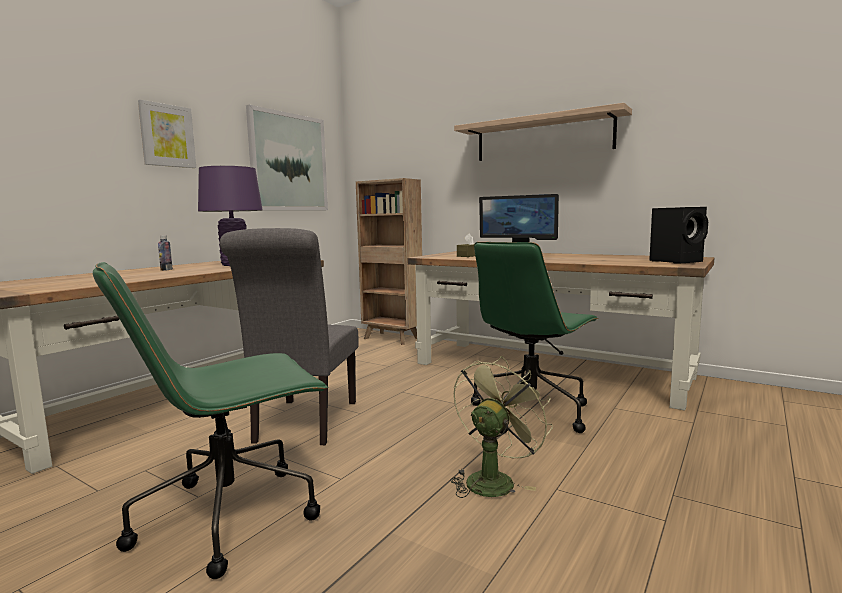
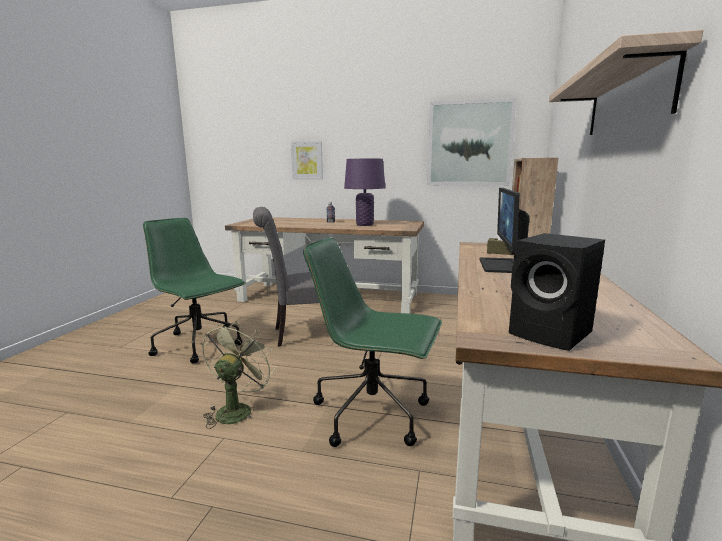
camera: 70 degrees right, 5 degrees up
picture [138,100,196,168] -> picture moved to [291,141,323,179]
green fan [450,356,553,498] -> green fan turned 90 degrees counterclockwise [202,321,276,429]

